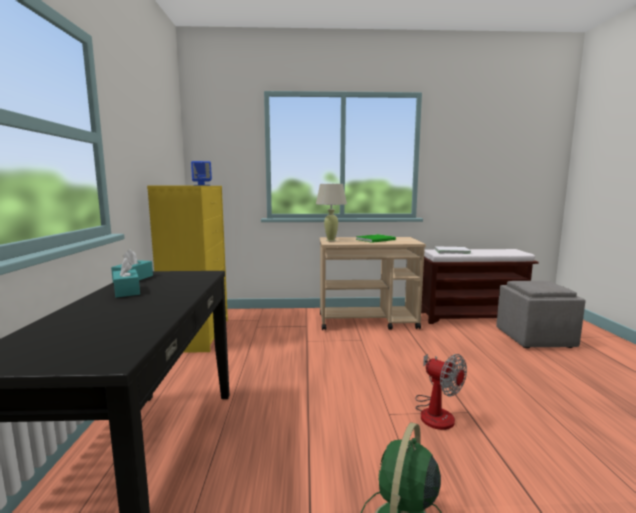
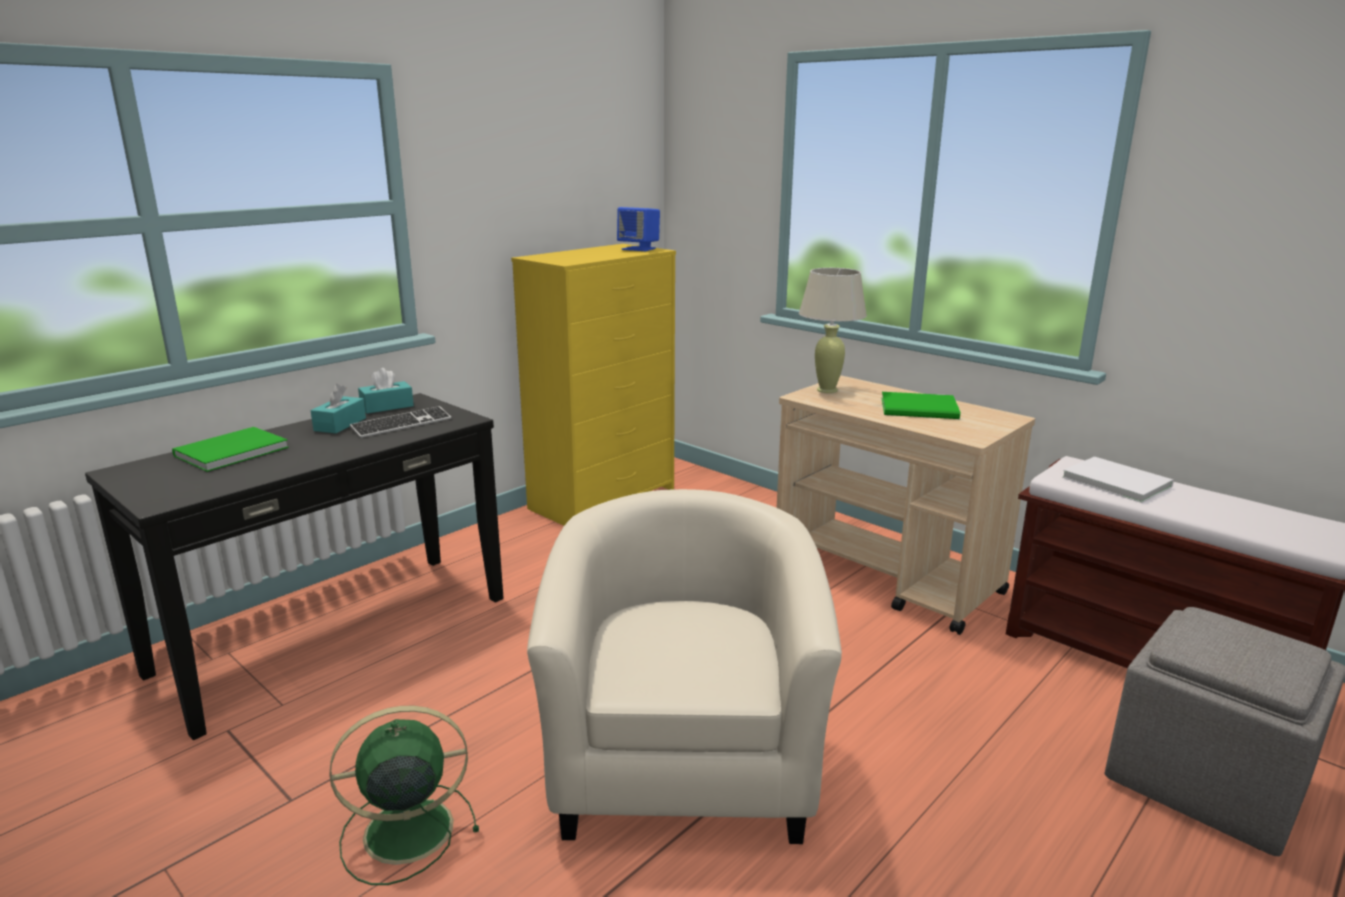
camera: 45 degrees right, 10 degrees up
fan [415,354,467,430] -> beige armchair [527,489,842,844]
none -> green book [172,427,289,472]
none -> keyboard [350,406,452,438]

